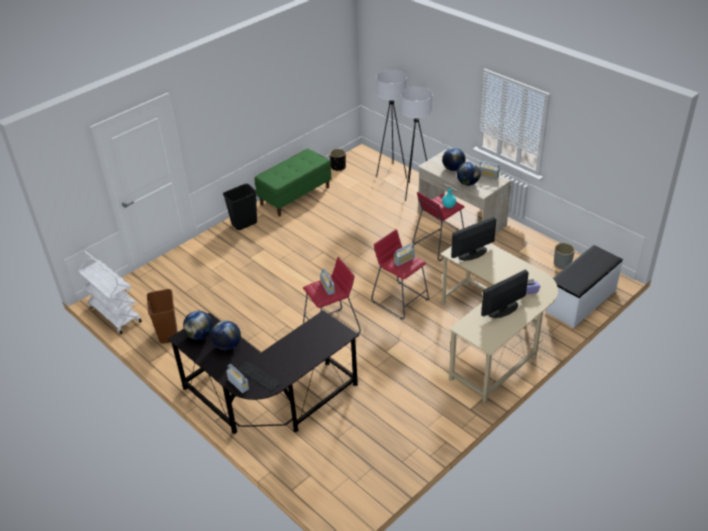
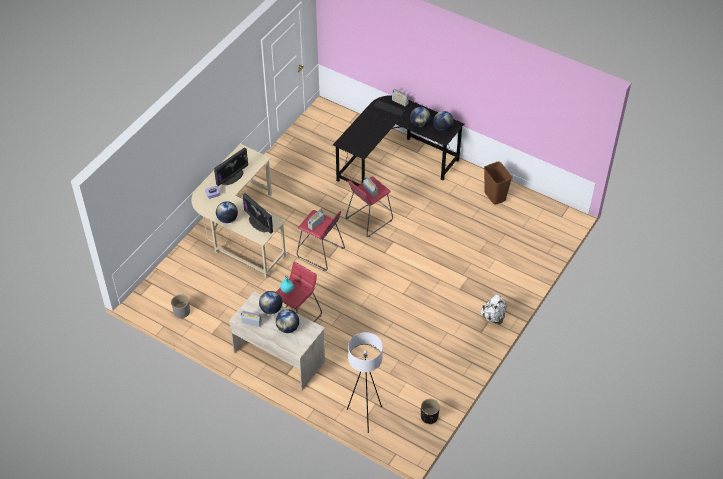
camera: 165 degrees right, 10 degrees up
white cart [78,251,142,334] -> none
black trash can [223,184,257,230] -> white backpack [481,295,507,325]
green bench [255,149,332,216] -> none
white floor lamp [401,87,433,201] -> none
monitor [451,216,496,261] -> monitor turned 90 degrees clockwise [242,193,273,234]
white bench [545,245,623,328] -> none
none -> globe [216,201,238,223]

